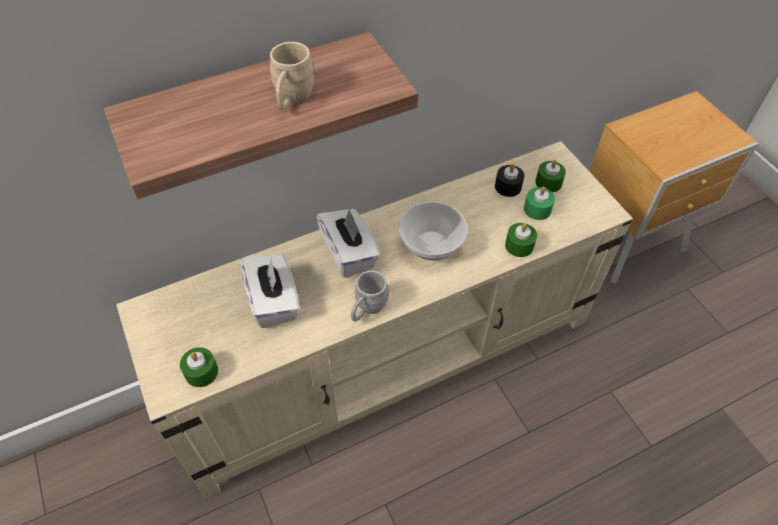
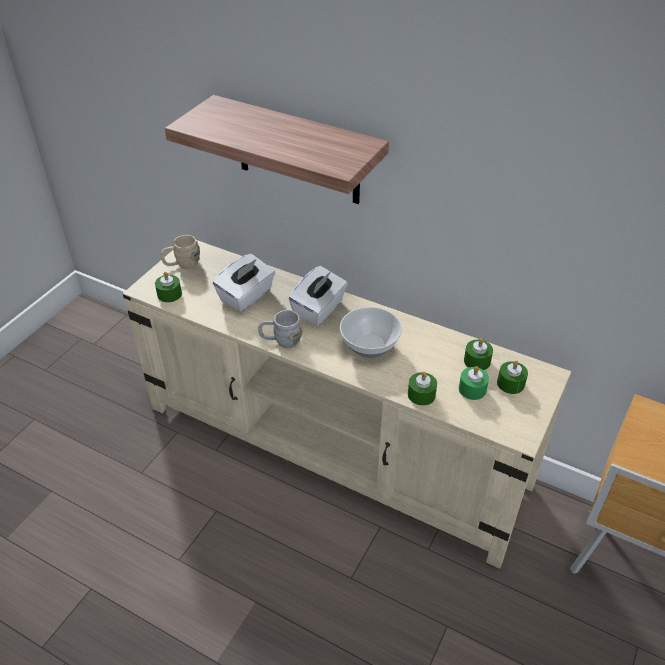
camera: 55 degrees right, 10 degrees down
beige mug [270,42,315,110] -> beige mug moved to [161,235,200,269]
black candle [495,164,524,197] -> green candle [464,338,493,370]

